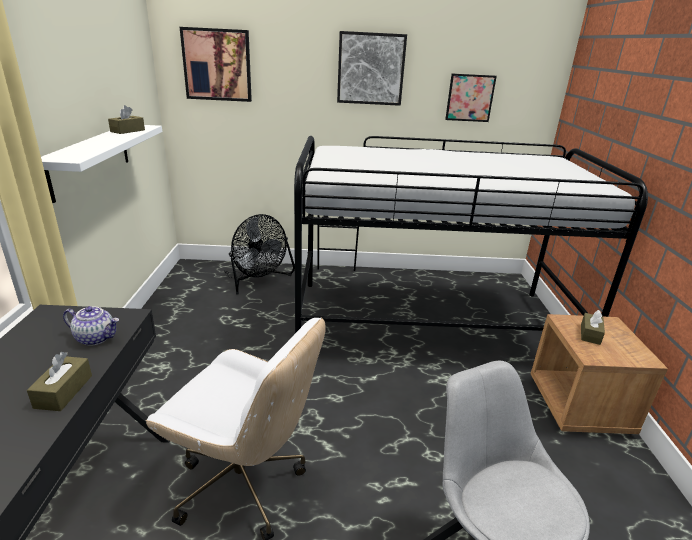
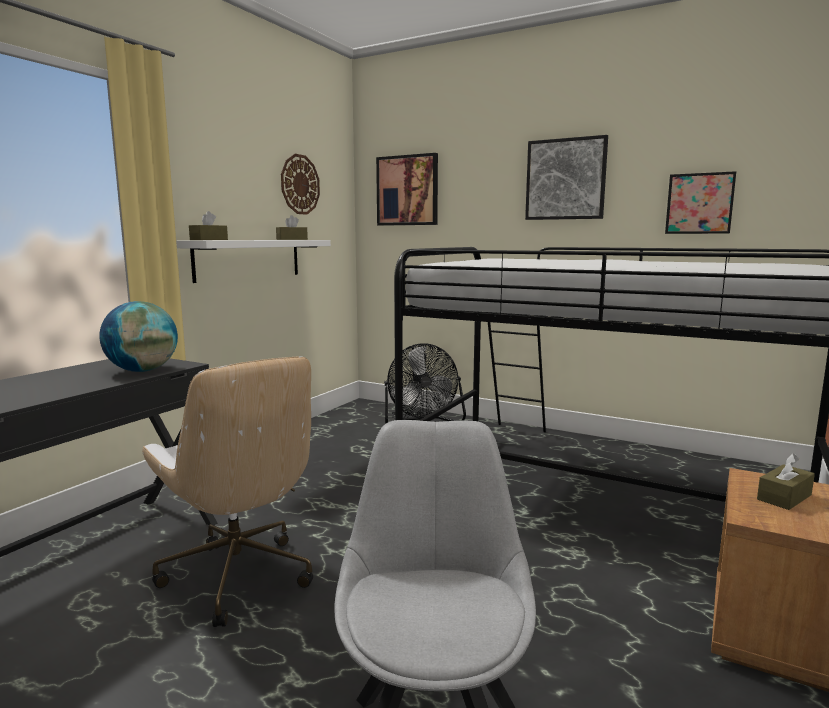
camera: 30 degrees right, 15 degrees down
brown tissue box [27,352,92,411] -> brown tissue box moved to [189,211,228,240]
teapot [63,306,119,346] -> globe [99,301,178,372]
none -> wall clock [281,154,320,215]

